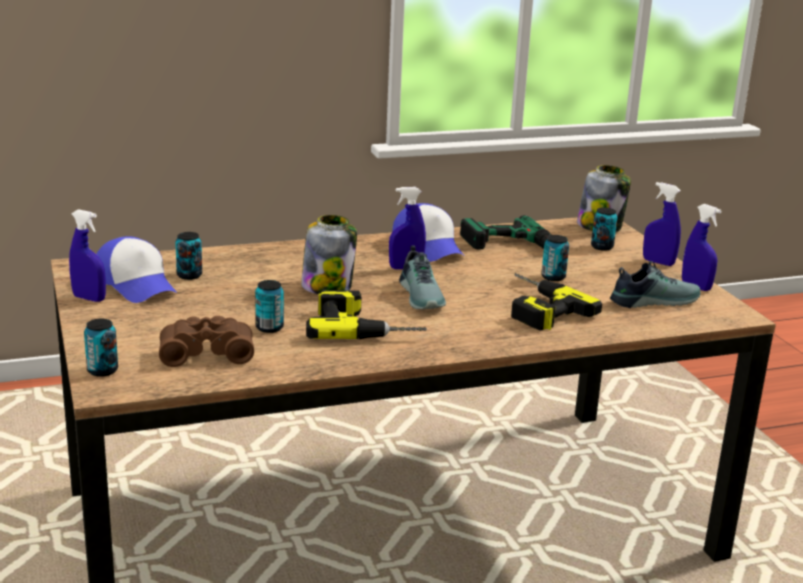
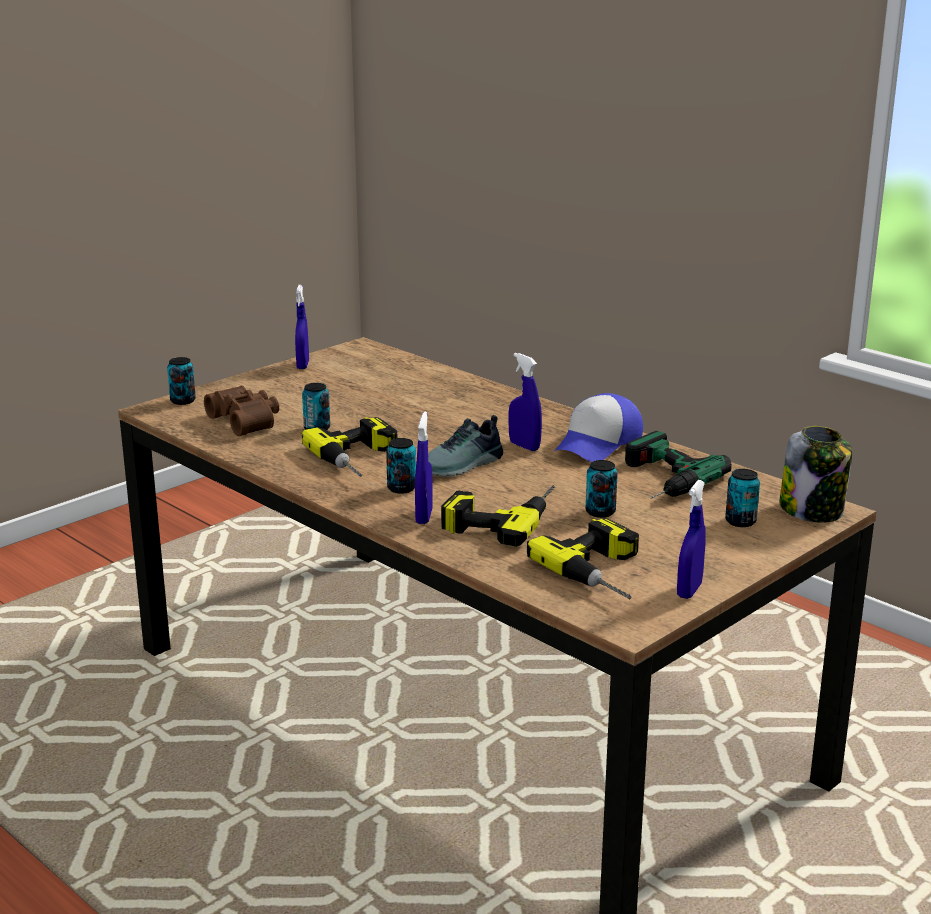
camera: 65 degrees right, 0 degrees up
cap [96,236,177,303] -> none
can [175,232,202,280] -> can moved to [386,438,416,494]
jar [301,215,357,294] -> none
shoe [610,261,700,308] -> power drill [527,518,639,599]
blue spray bottle [643,182,681,266] -> blue spray bottle moved to [415,412,433,524]

